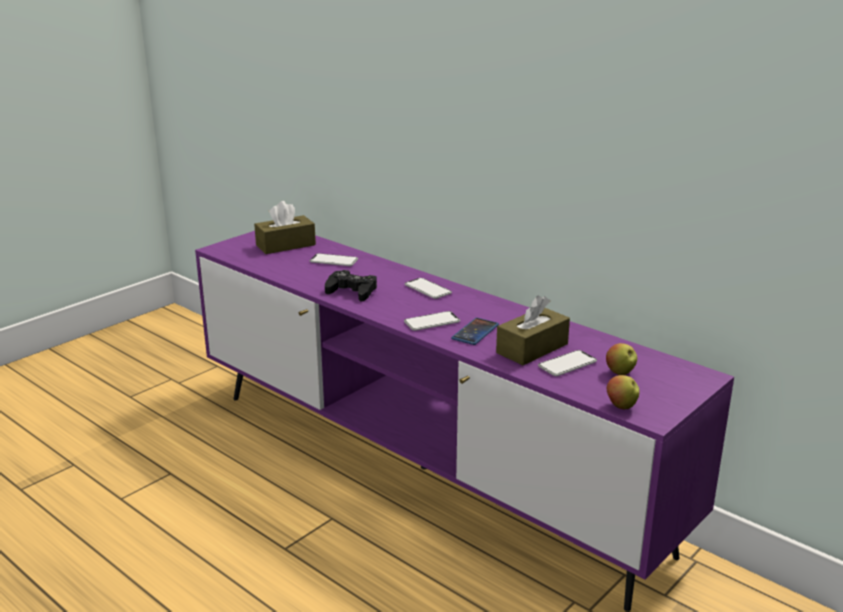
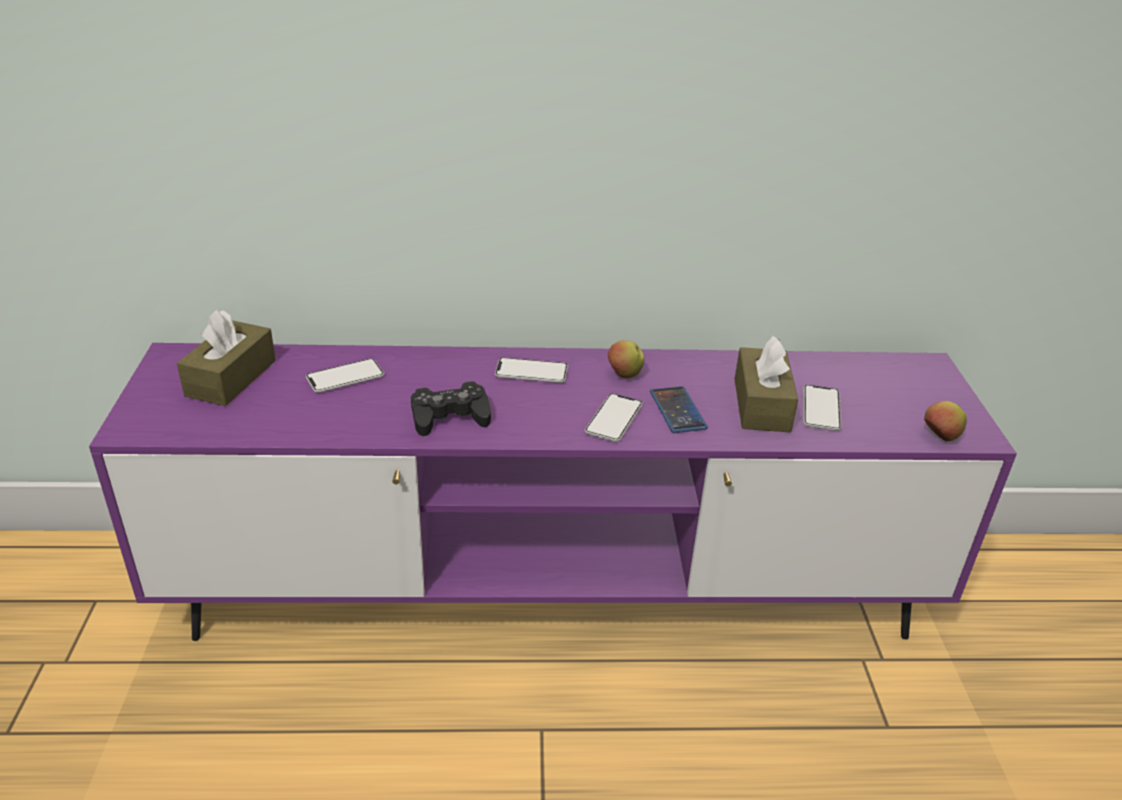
camera: 45 degrees left, 10 degrees up
apple [606,343,637,375] -> apple moved to [608,340,644,378]

